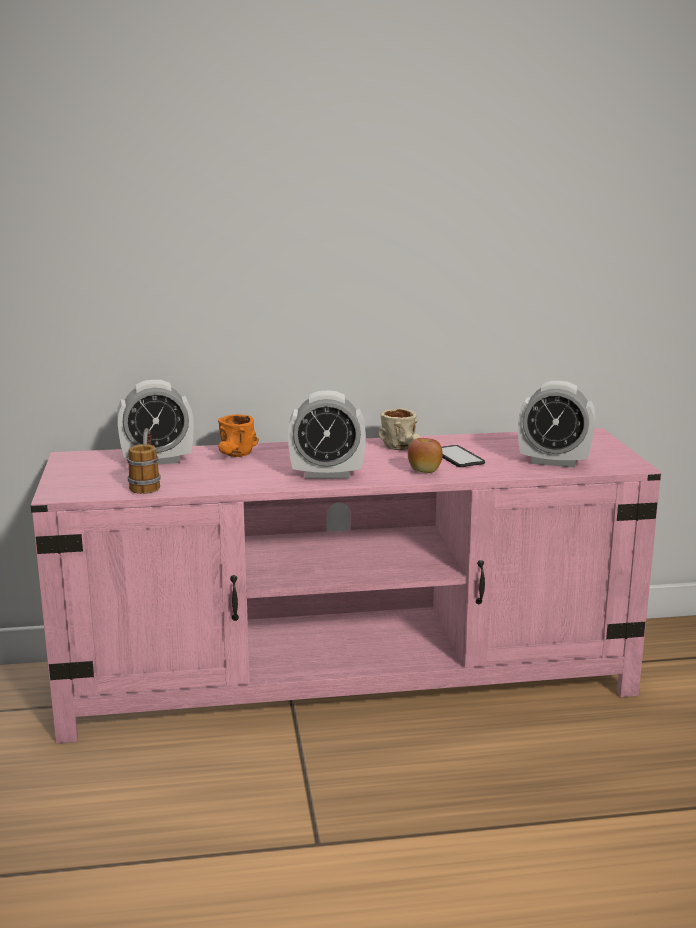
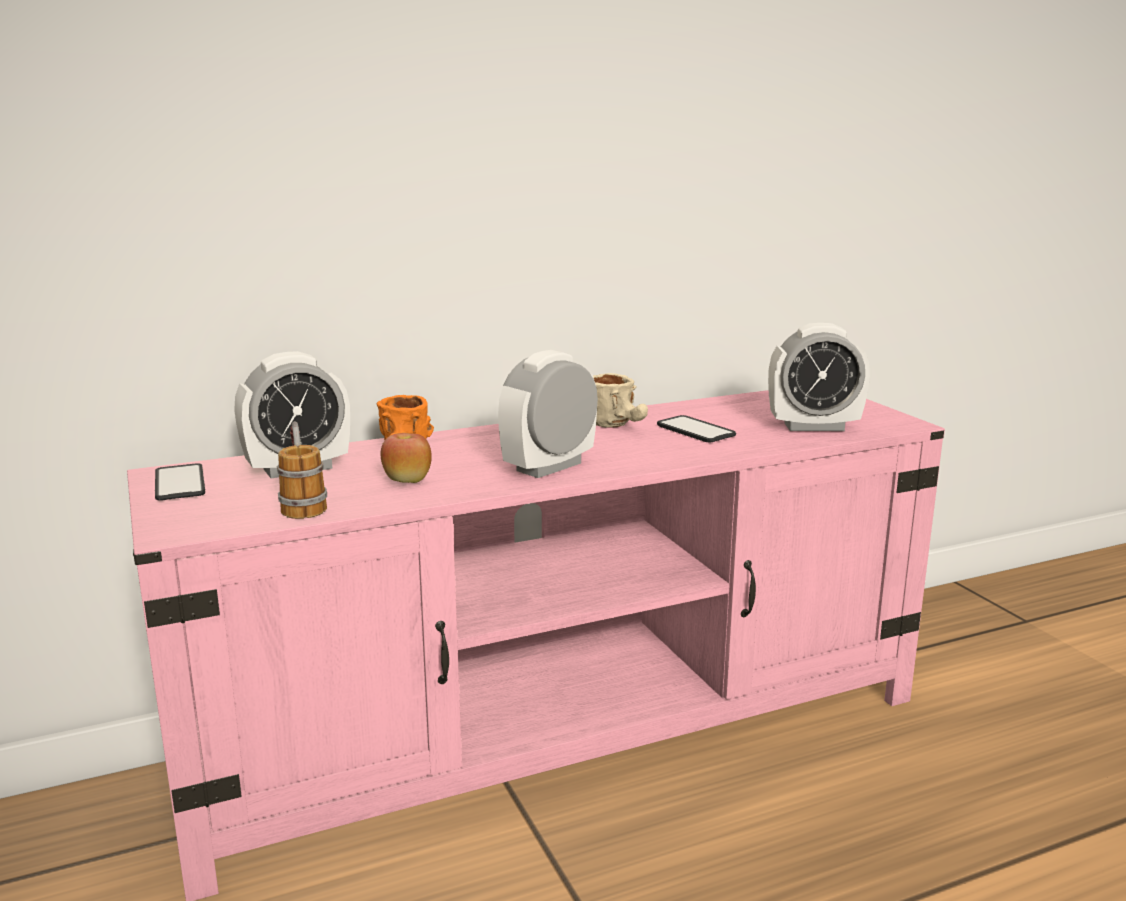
camera: 15 degrees left, 0 degrees up
alarm clock [288,391,366,479] -> alarm clock turned 150 degrees clockwise [498,350,598,478]
apple [408,438,443,473] -> apple moved to [381,433,432,483]
none -> phone [155,463,205,500]

